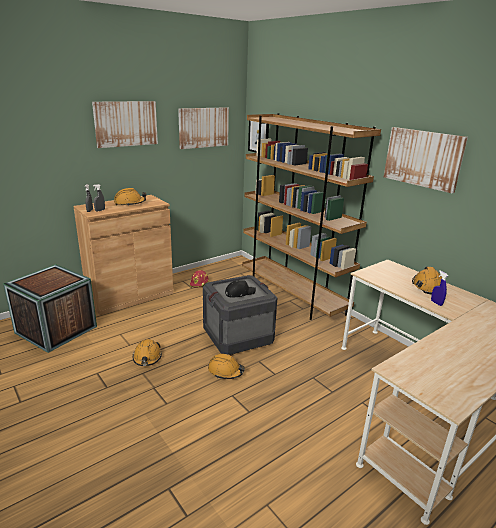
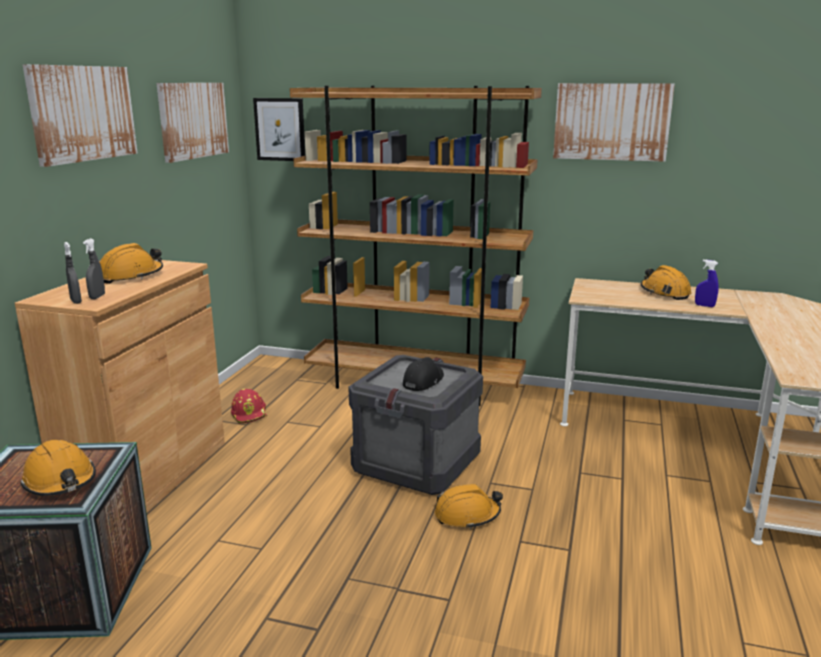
camera: 35 degrees left, 5 degrees down
orange hard hat [133,339,162,366] -> orange hard hat moved to [20,440,96,496]

